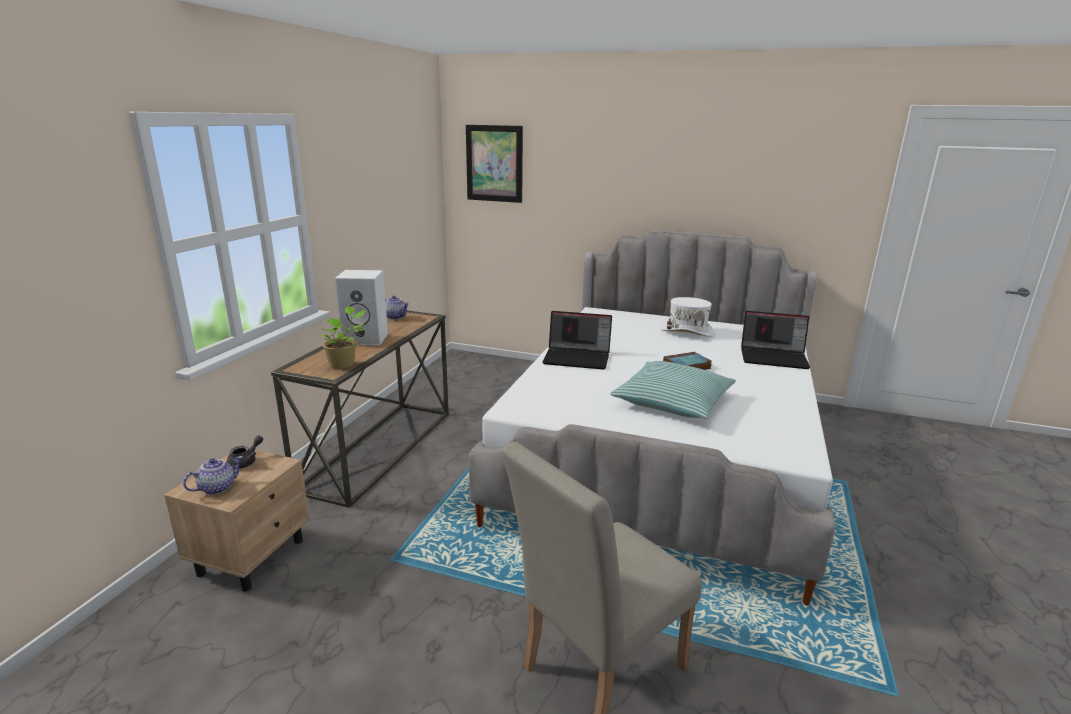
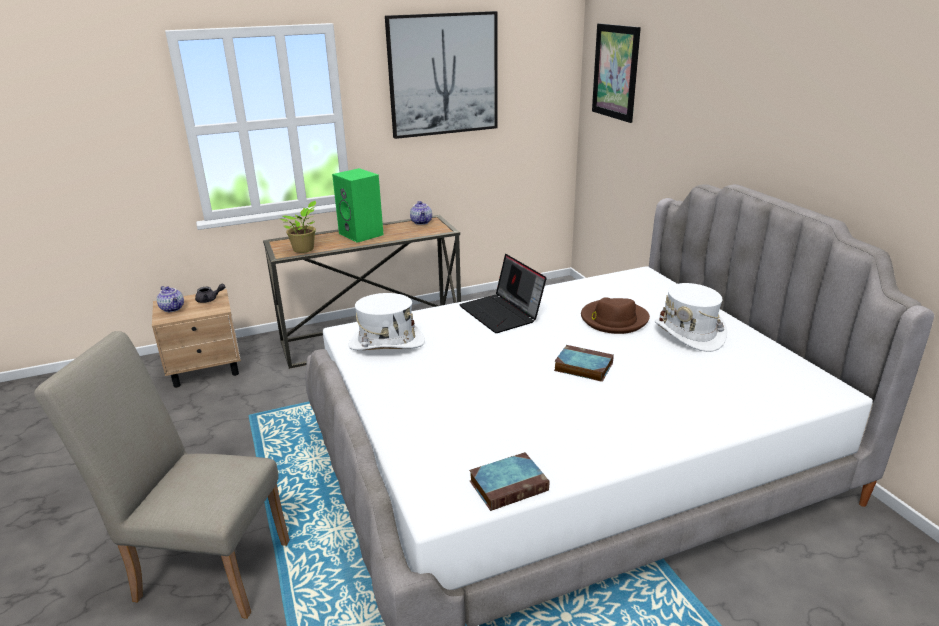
camera: 50 degrees right, 5 degrees up
teapot [183,456,243,495] -> teapot turned 45 degrees clockwise [157,286,184,312]
white speaker [335,270,388,345] -> green speaker [332,168,384,243]
pillow [610,361,736,419] -> none
laptop [741,311,810,369] -> none
none -> white hat [348,293,425,350]
none -> picture [385,11,498,139]
none -> book [469,452,549,511]
none -> brown hat [581,297,650,334]

